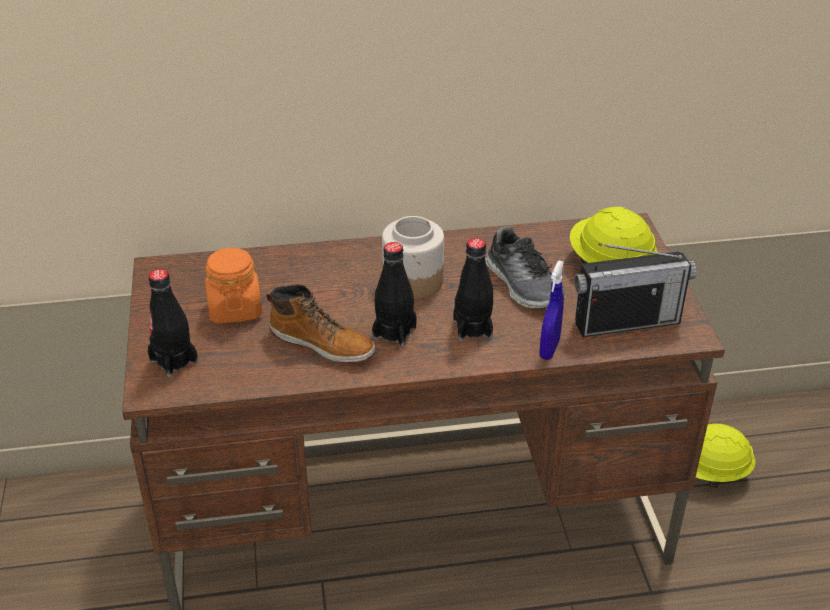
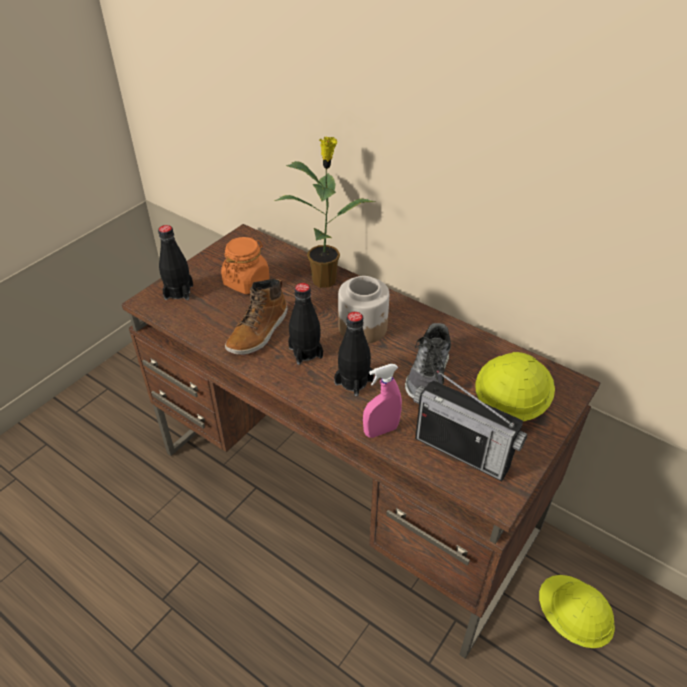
camera: 45 degrees right, 5 degrees up
boot [266,284,375,363] -> boot turned 45 degrees clockwise [225,279,288,355]
blue spray bottle [539,260,564,360] -> pink spray bottle [363,364,402,438]
none -> potted plant [274,136,376,288]

